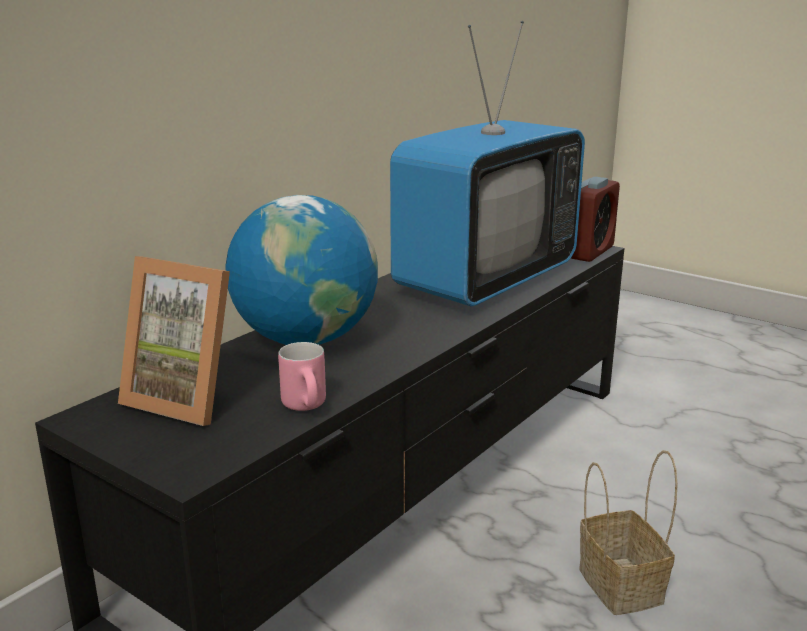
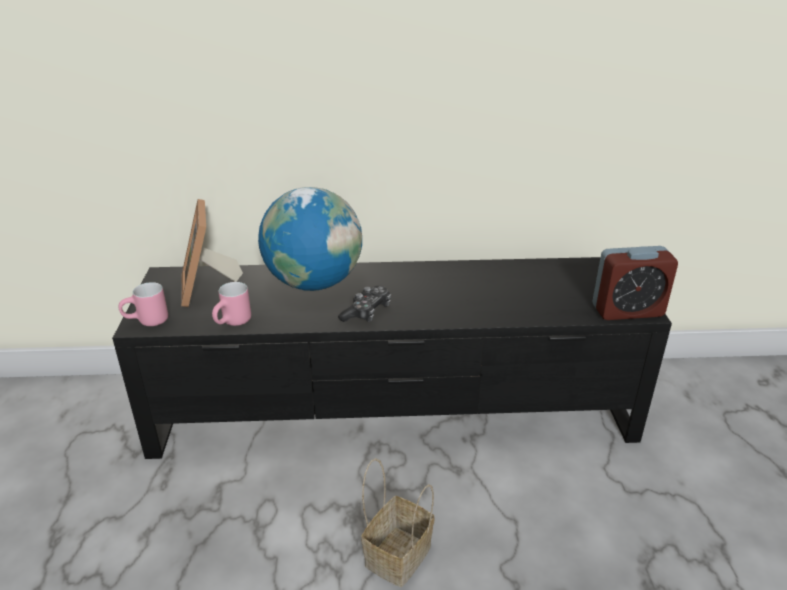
camera: 50 degrees right, 10 degrees up
television [390,21,585,307] -> none
none -> pink mug [119,282,168,326]
none -> game controller [338,286,391,322]

